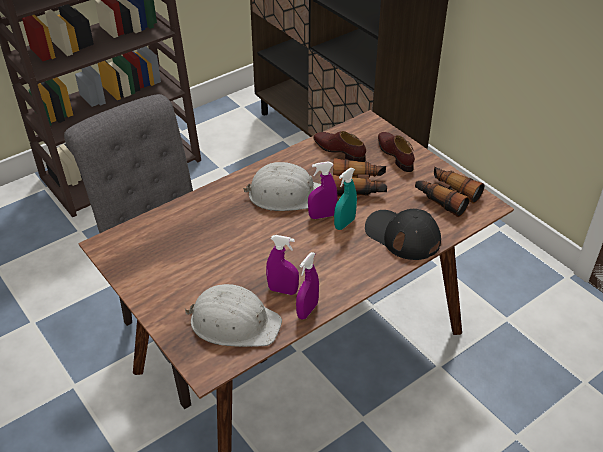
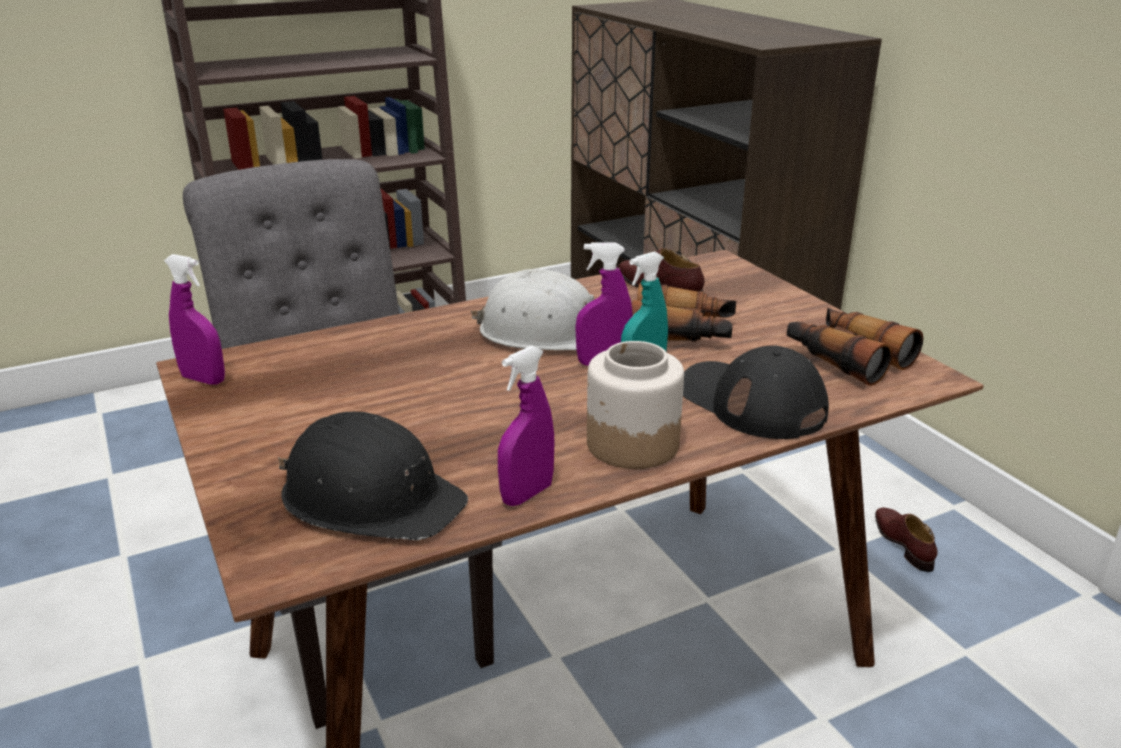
camera: 10 degrees right, 15 degrees down
white hard hat [185,284,282,347] -> black hard hat [278,412,468,540]
purple spray bottle [266,235,299,295] -> purple spray bottle moved to [164,254,225,385]
brown shoe [378,132,415,172] -> brown shoe moved to [875,507,937,572]
none -> jar [587,341,684,469]

